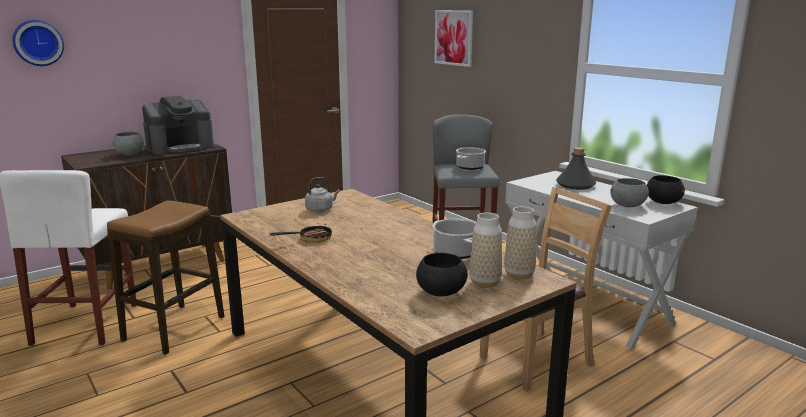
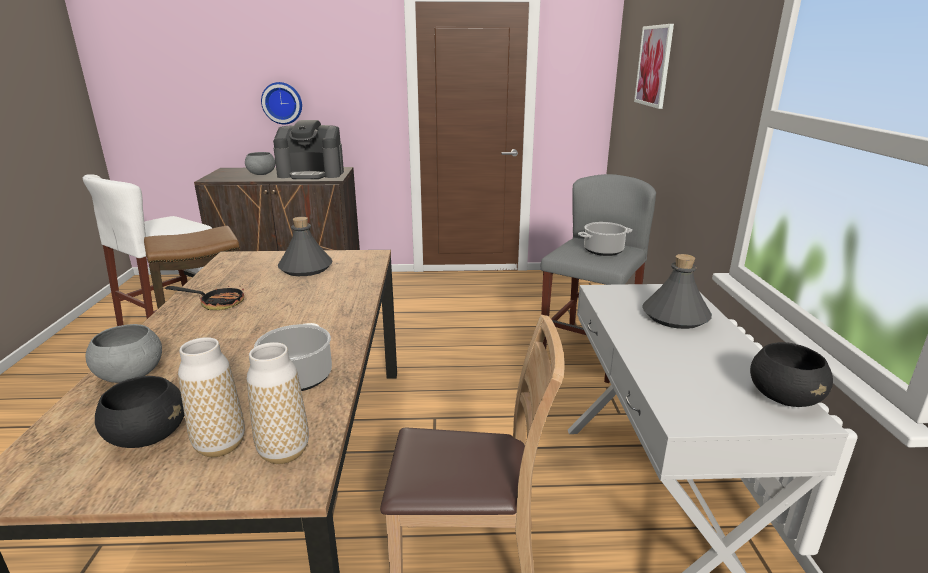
camera: 35 degrees right, 5 degrees up
wall clock [12,20,64,66] -> wall clock moved to [261,82,302,124]
grey kettle [305,177,340,212] -> grey bottle [278,217,333,276]
grey bowl [610,178,649,207] -> grey bowl moved to [86,324,162,383]

